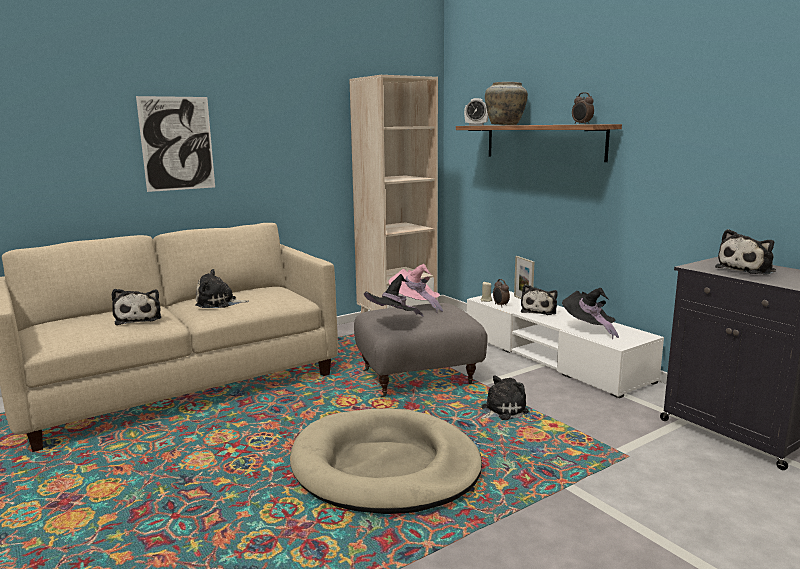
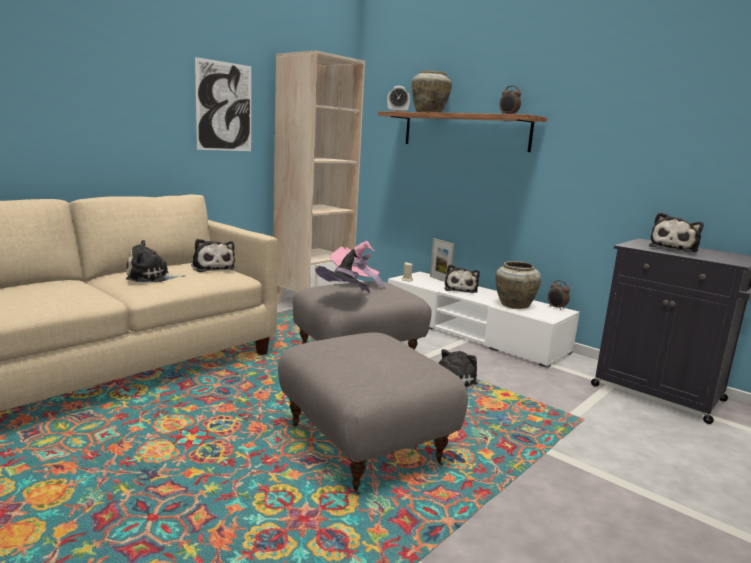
camera: 15 degrees left, 0 degrees up
plush toy [112,289,161,325] -> plush toy moved to [191,239,235,272]
picture [136,96,215,192] -> picture moved to [195,57,251,151]
beige dog bed [290,408,482,514] -> grey ottoman [278,333,468,495]
alarm clock [493,279,510,306] -> alarm clock moved to [548,280,570,310]
black hat [562,288,619,339] -> beige vase [495,261,541,309]

